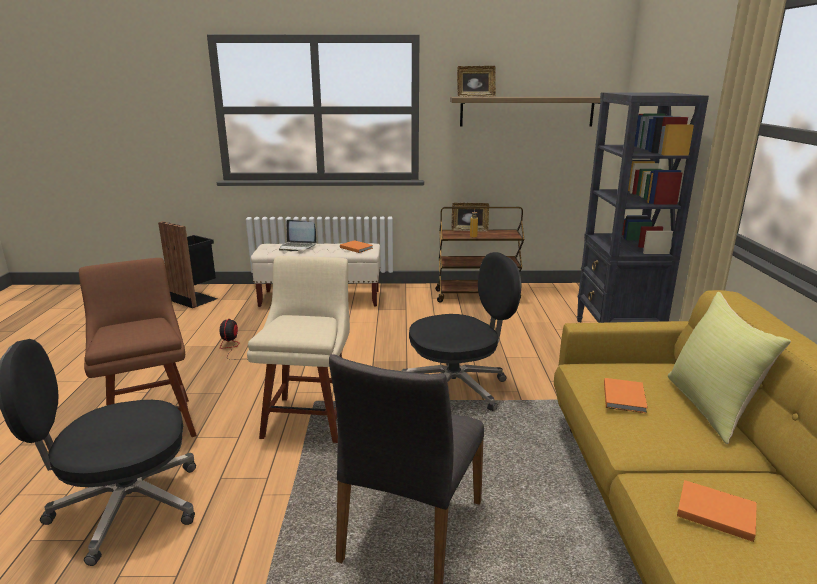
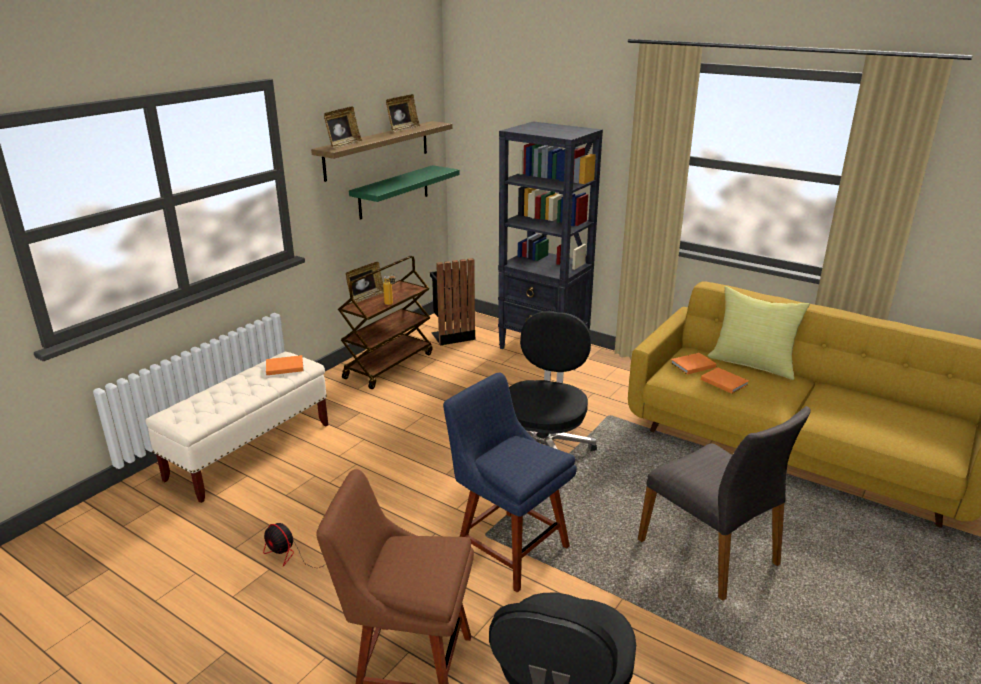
camera: 55 degrees left, 5 degrees up
black trash can [158,221,218,308] -> black trash can moved to [430,258,475,345]
beige chair [247,256,350,443] -> blue chair [443,373,577,593]
laptop [279,220,316,251] -> none
orange book [677,480,757,542] -> orange book moved to [671,353,717,375]
none -> green shelf [349,165,460,220]
none -> picture frame [386,94,420,132]

